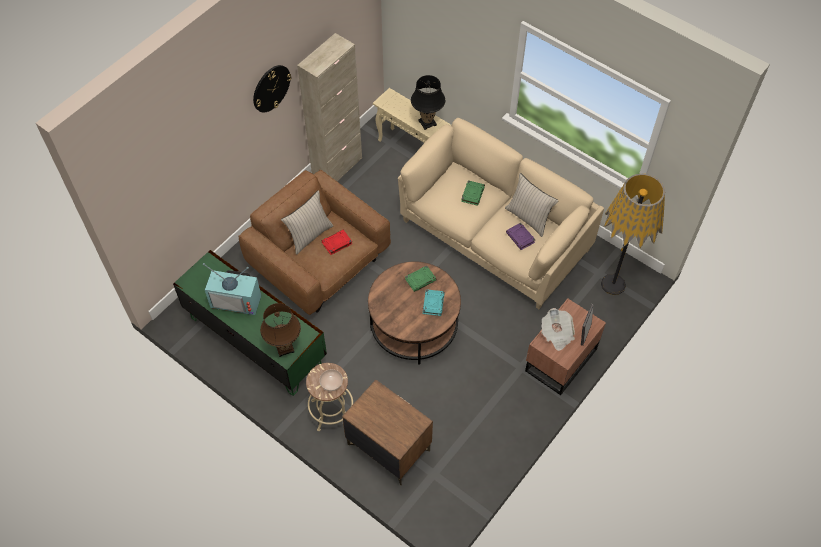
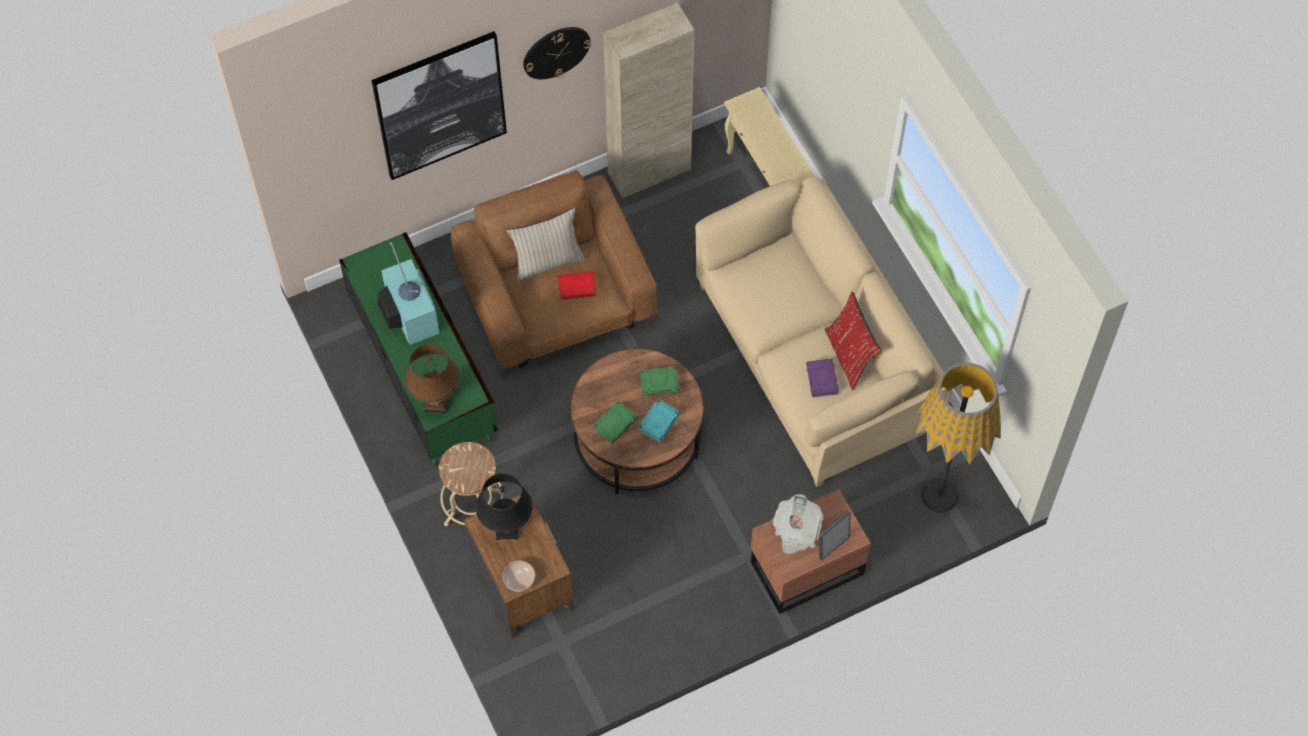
camera: 25 degrees right, 5 degrees up
television [203,263,261,315] -> television turned 150 degrees counterclockwise [378,242,439,345]
bowl [319,369,343,391] -> bowl moved to [502,561,535,592]
black table lamp [411,75,445,130] -> black table lamp moved to [476,473,533,540]
green book [461,180,485,206] -> green book moved to [593,401,638,444]
beige pillow [505,173,558,237] -> red pillow [825,291,882,391]
none -> picture [371,31,507,180]

